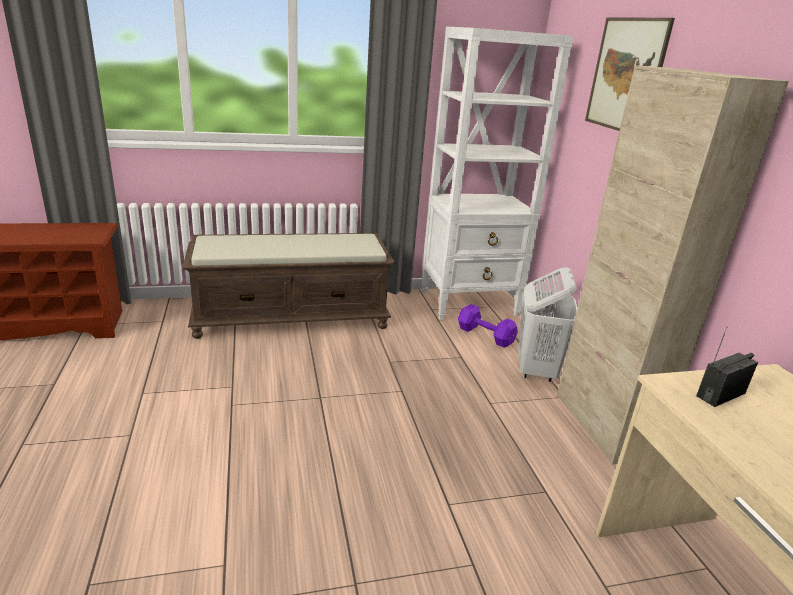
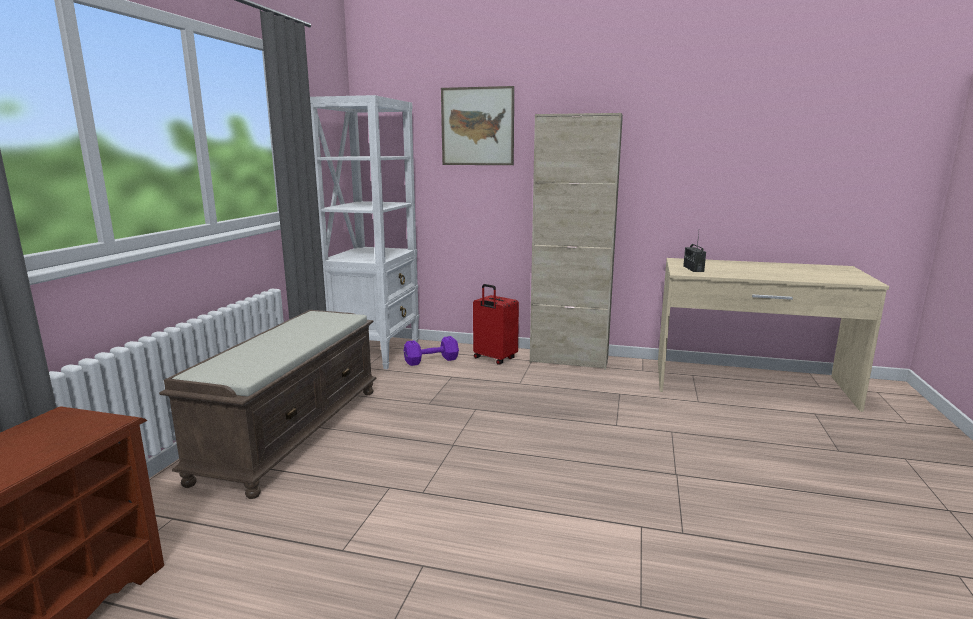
camera: 60 degrees left, 10 degrees down
white laundry basket [518,267,578,382] -> red suitcase [473,284,519,365]

